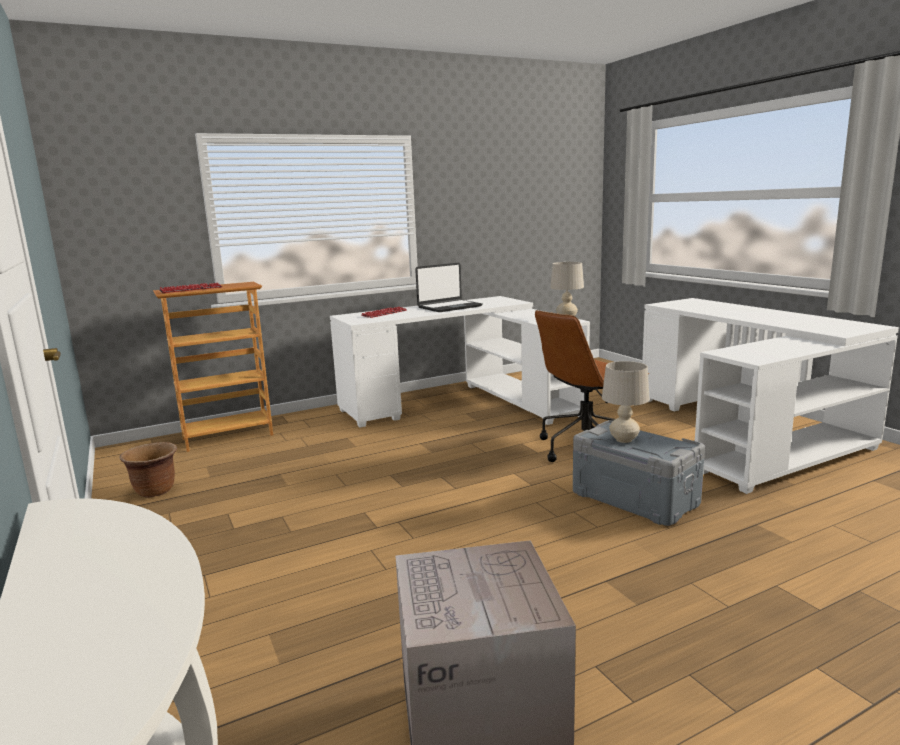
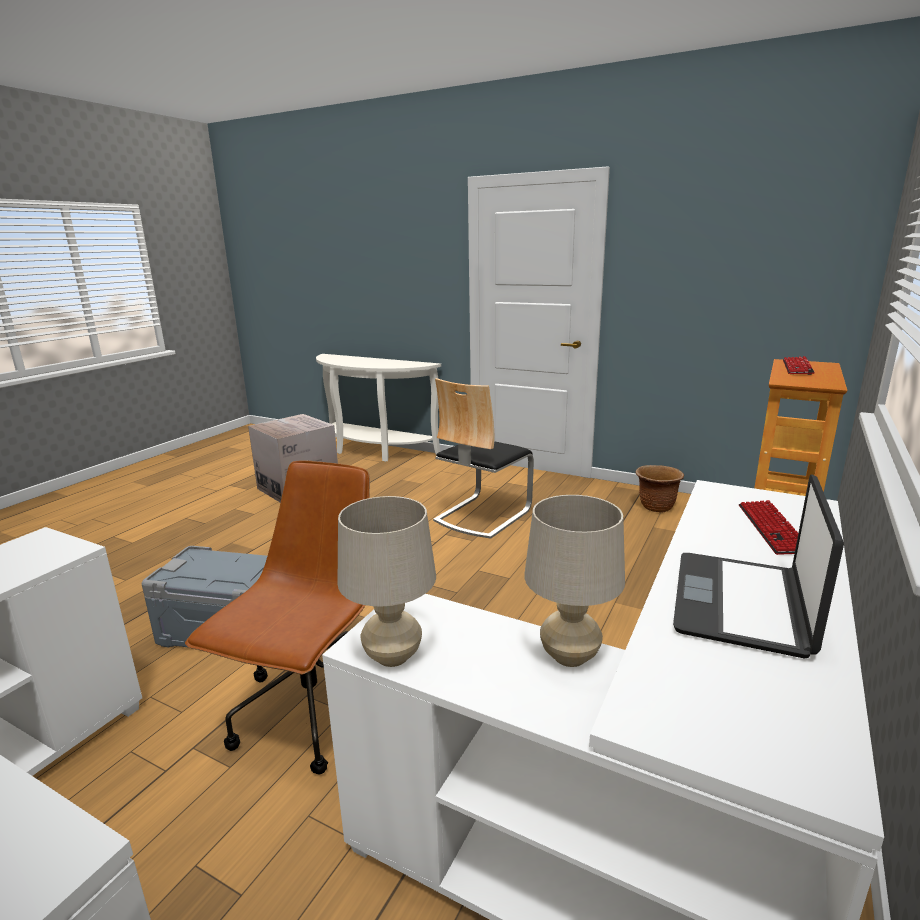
camera: 145 degrees right, 5 degrees up
beige table lamp [602,361,650,443] -> beige table lamp moved to [524,495,625,667]
none -> chair [433,378,534,539]

